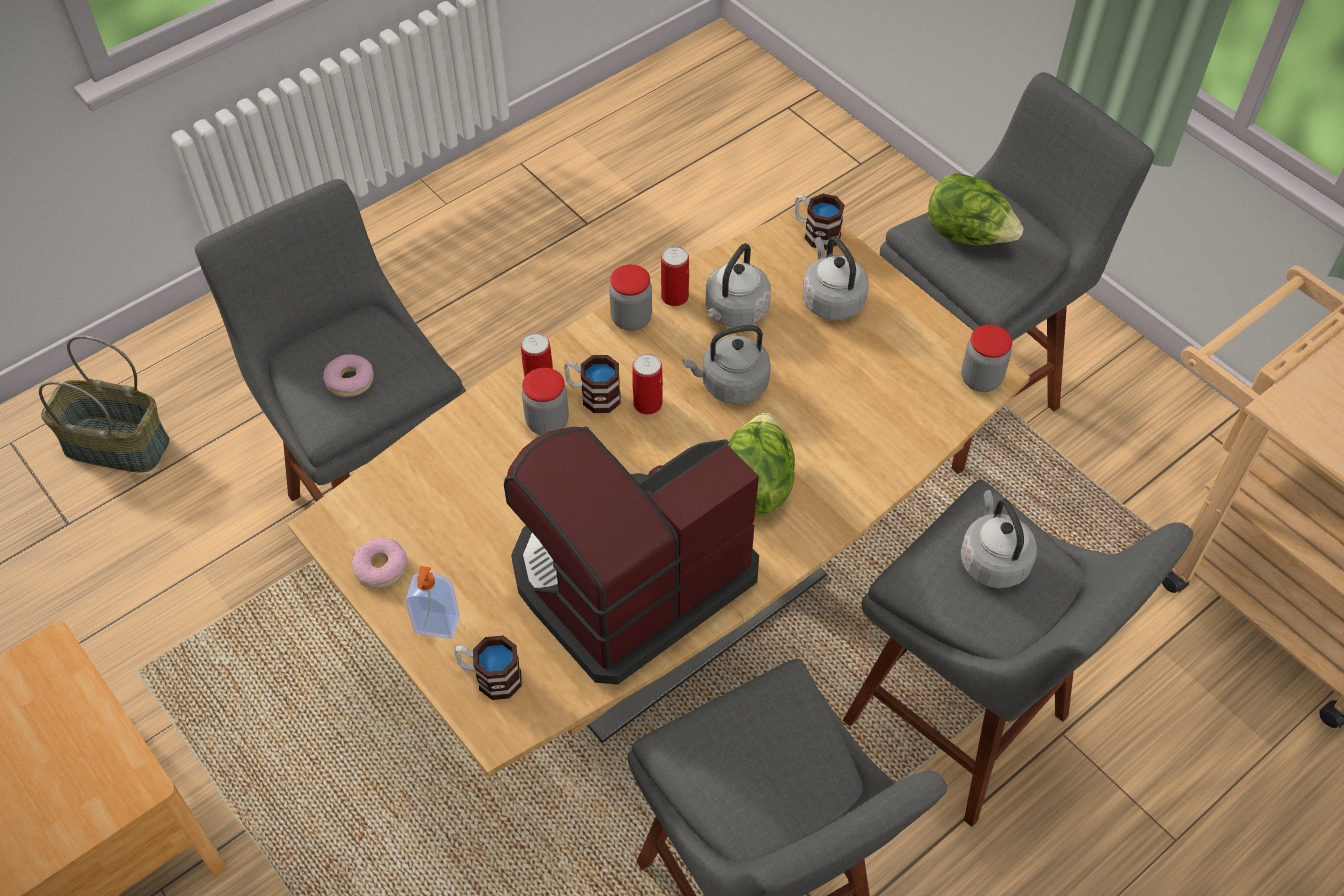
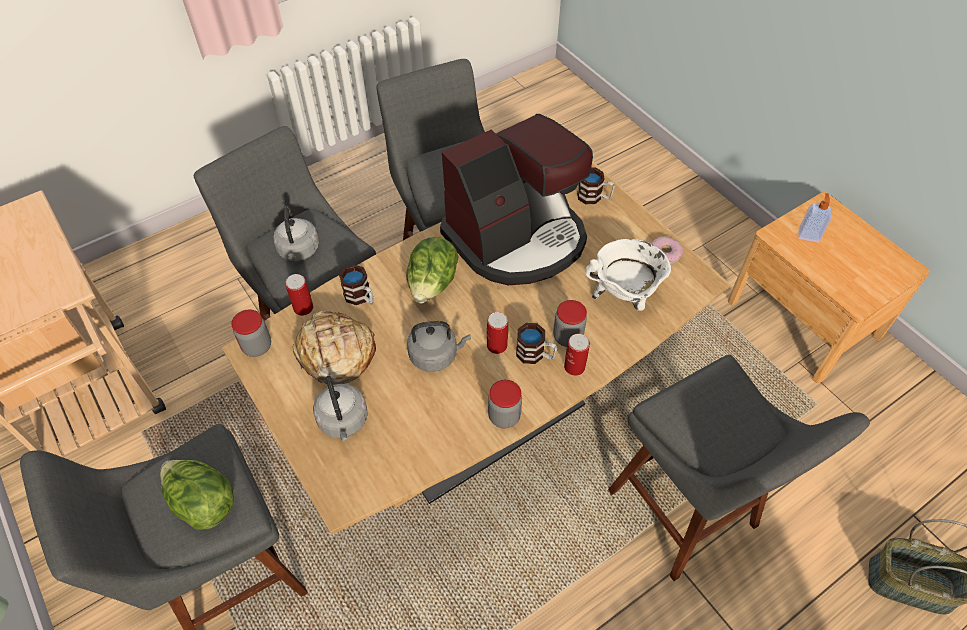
camera: 175 degrees left, 0 degrees up
donut [323,354,374,397] -> none
soap dispenser [405,566,460,639] -> soap dispenser moved to [798,193,831,242]
can [661,246,689,306] -> can moved to [285,274,313,316]
grey kettle [705,243,771,327] -> none
mug [795,194,845,250] -> mug moved to [339,265,374,305]
none -> bread [293,311,376,384]
none -> white cooking pot [585,239,671,311]

